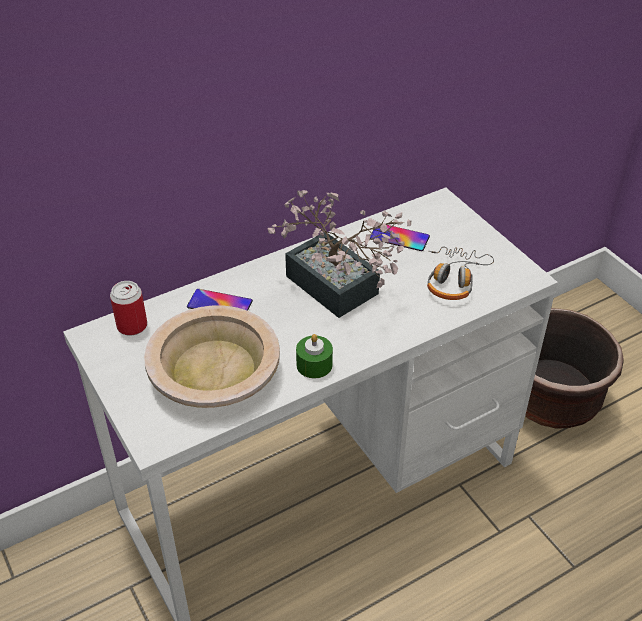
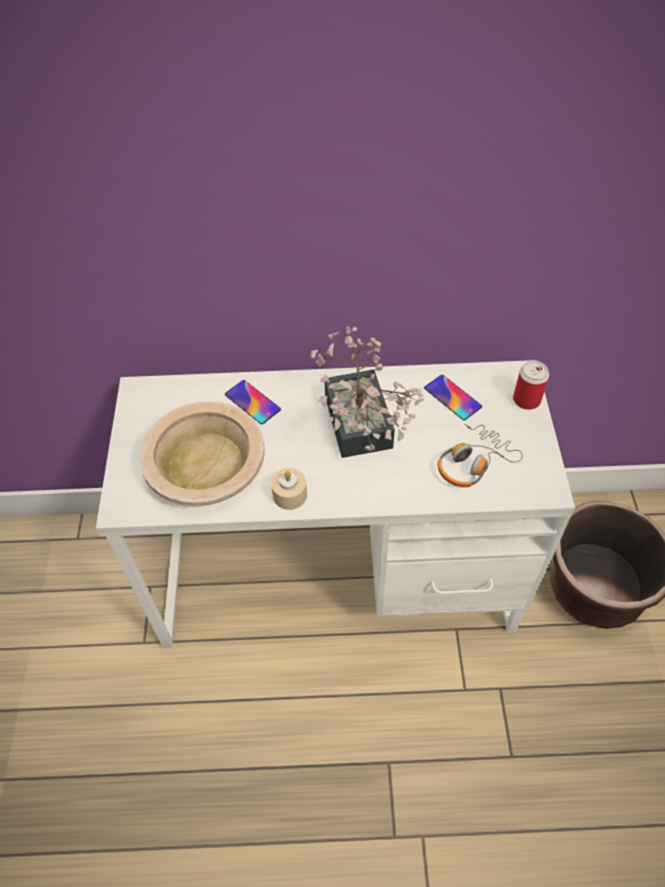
camera: 30 degrees right, 10 degrees up
can [110,281,147,336] -> can moved to [513,361,549,410]
green candle [296,334,333,378] -> beige candle [271,468,307,510]

